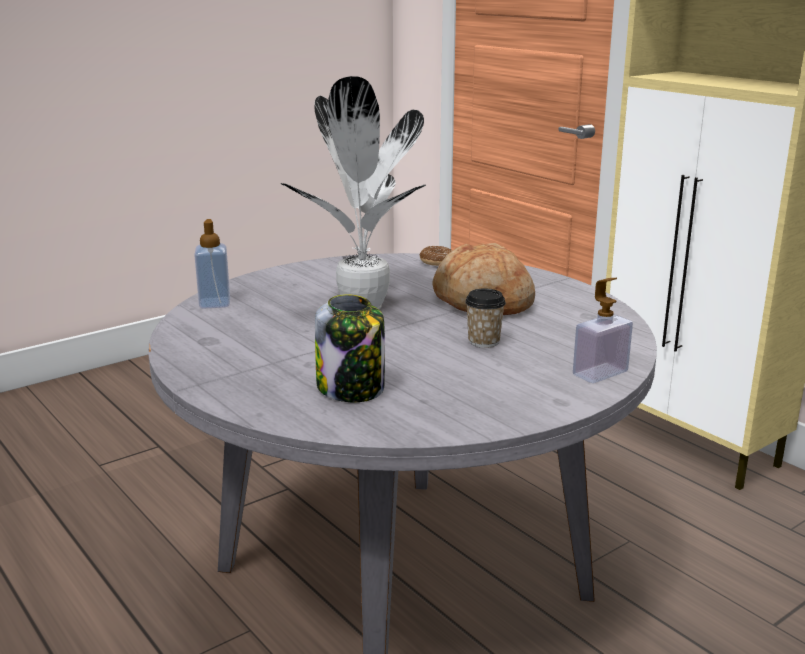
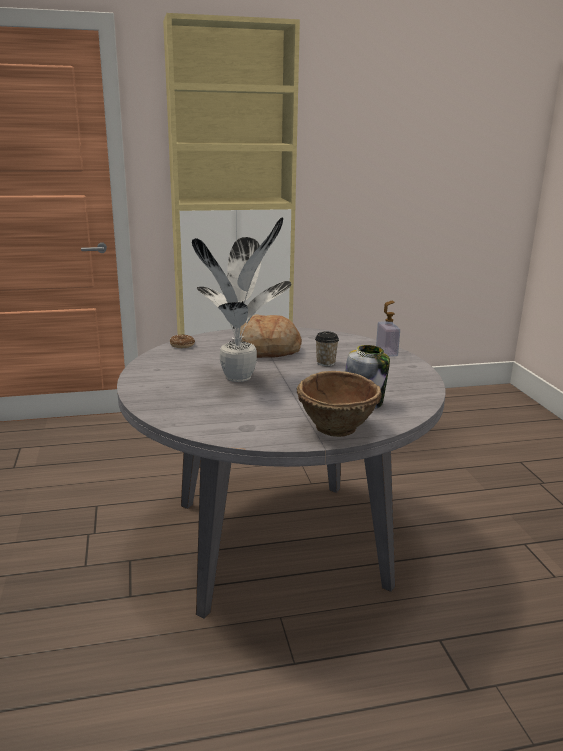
camera: 65 degrees left, 0 degrees up
soap dispenser [194,219,230,309] -> none
none -> brown bowl [297,371,382,437]

